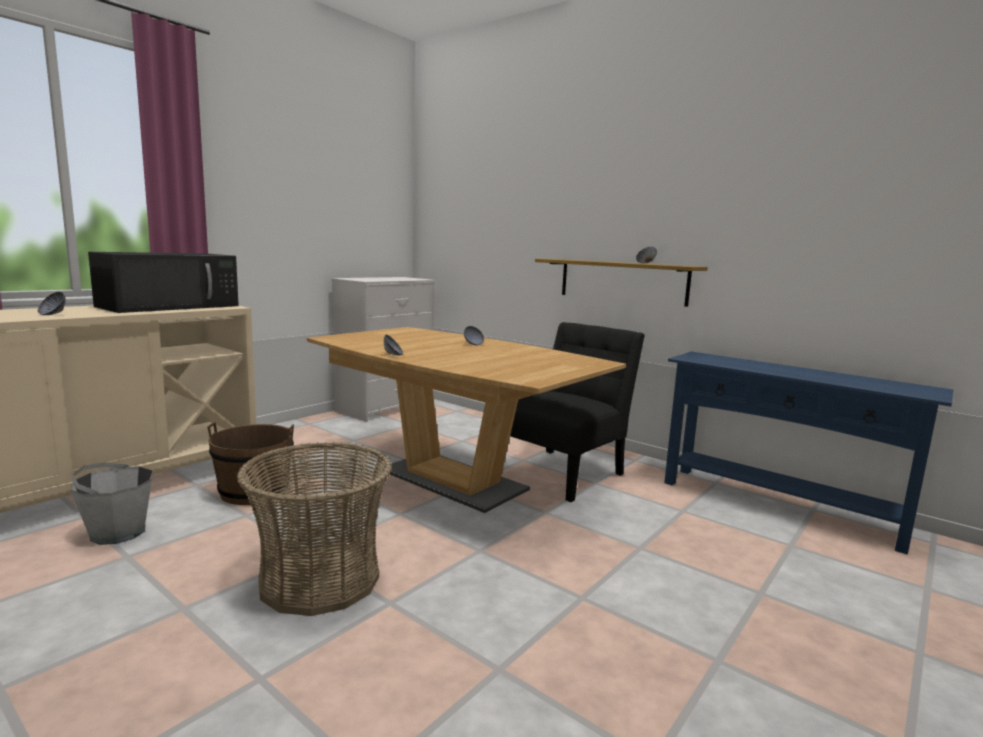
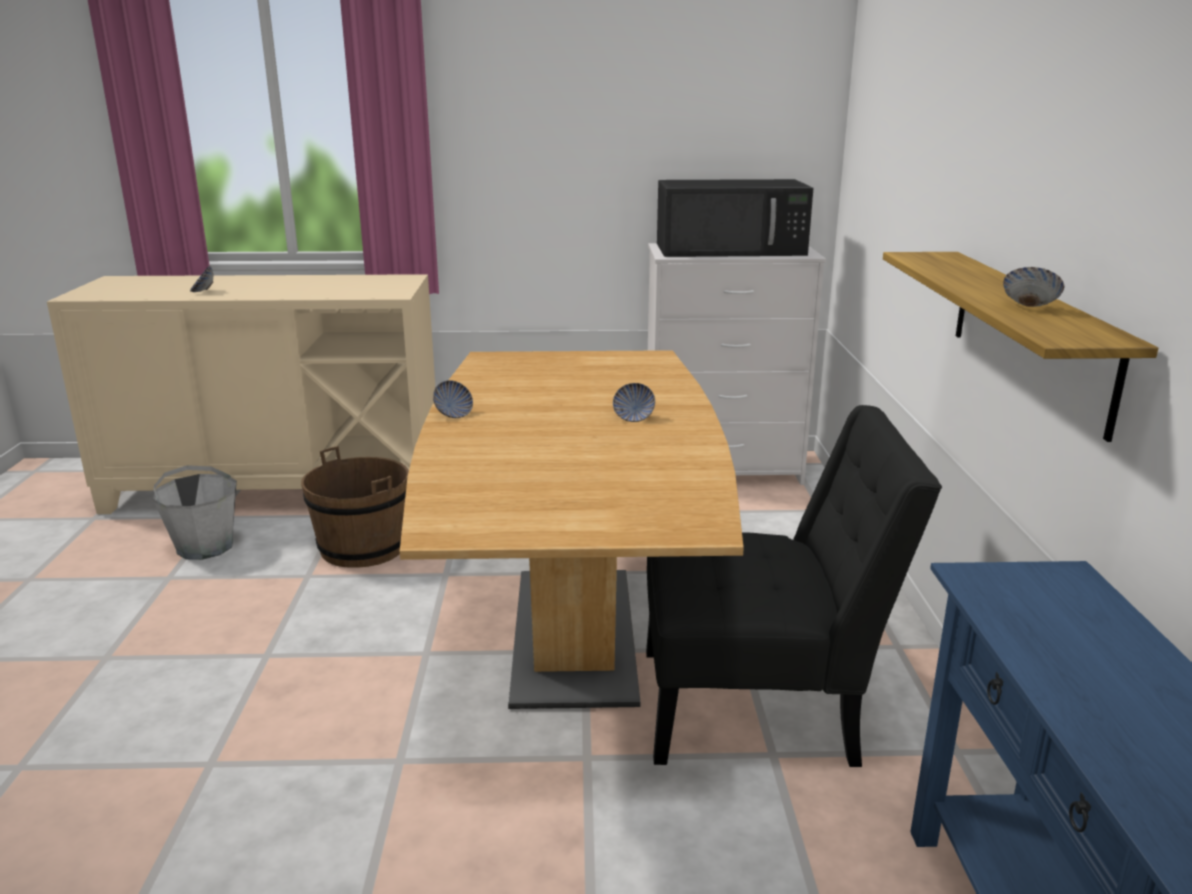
camera: 50 degrees right, 10 degrees up
black microwave [88,252,239,313] -> black microwave moved to [657,179,813,257]
basket [237,442,392,616] -> none

